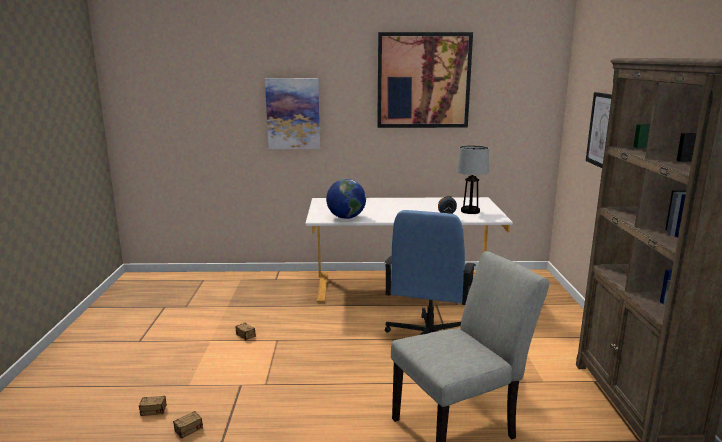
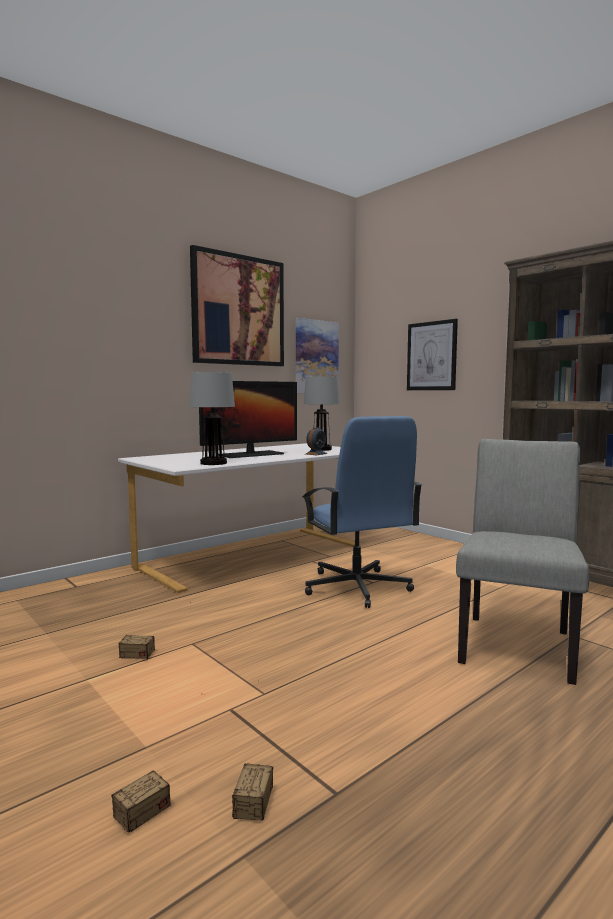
camera: 40 degrees left, 10 degrees down
picture [265,78,320,149] -> picture moved to [296,318,339,393]
globe [326,179,366,219] -> table lamp [190,372,235,465]
none -> monitor [199,381,297,458]

